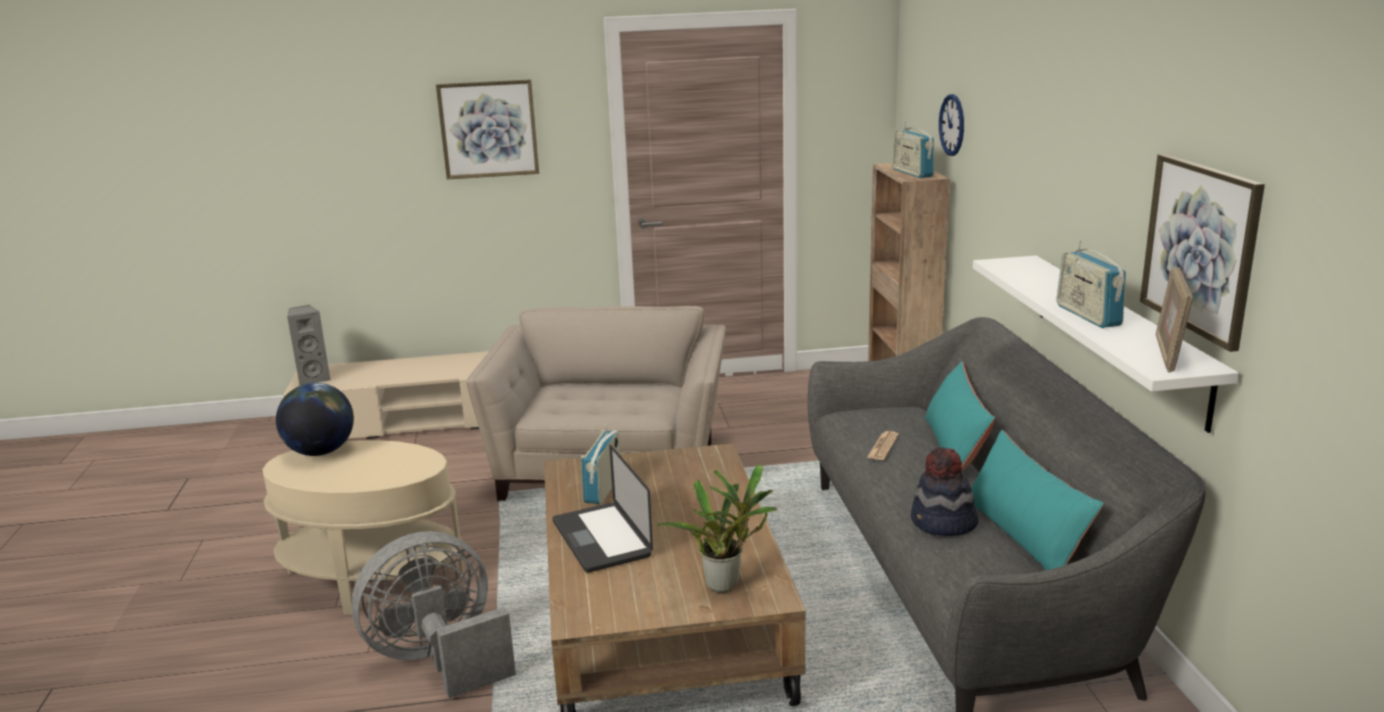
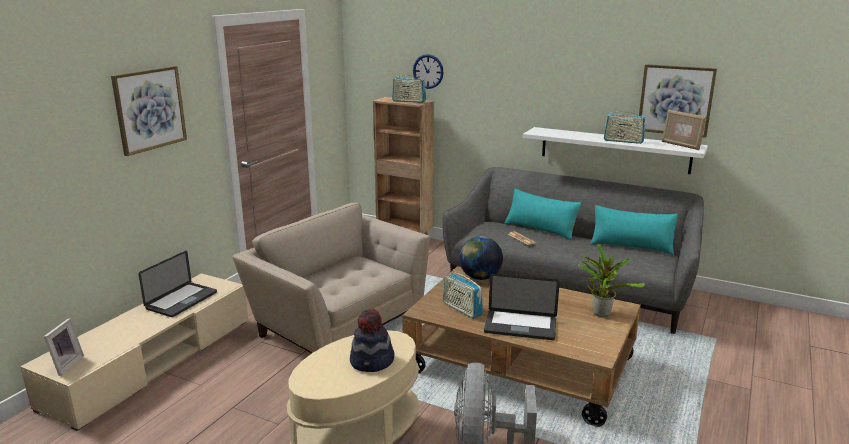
camera: 55 degrees left, 0 degrees up
globe [276,383,354,456] -> globe moved to [459,237,503,280]
grey speaker [287,305,331,386] -> picture frame [44,318,84,376]
hat [911,447,979,536] -> hat moved to [350,308,395,372]
none -> laptop [138,251,217,317]

